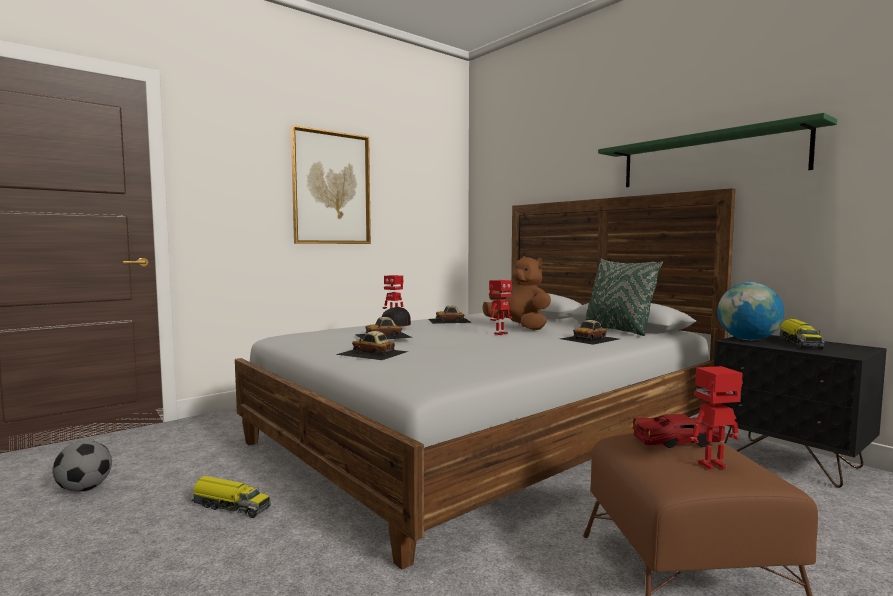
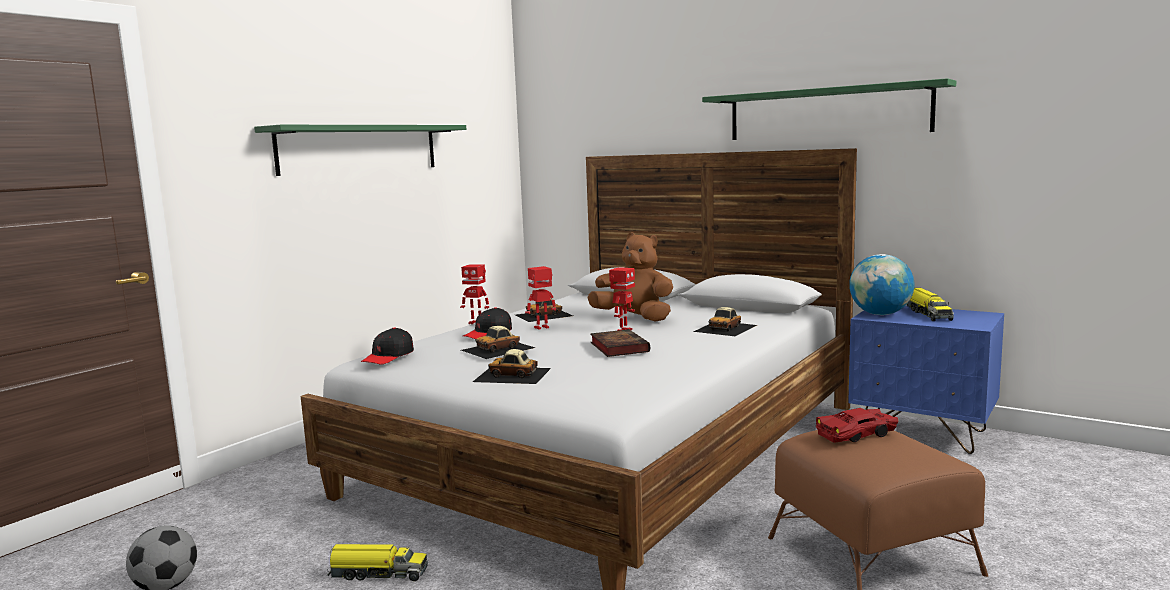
camera: 15 degrees left, 5 degrees up
picture [291,125,371,244] -> green shelf [254,125,466,176]
green pillow [584,258,663,336] -> none
toy robot [688,366,743,470] -> toy robot moved to [525,266,556,330]
black nightstand [714,335,887,488] -> blue nightstand [848,305,1004,454]
none -> black cap [361,327,414,365]
none -> book [591,329,650,357]

